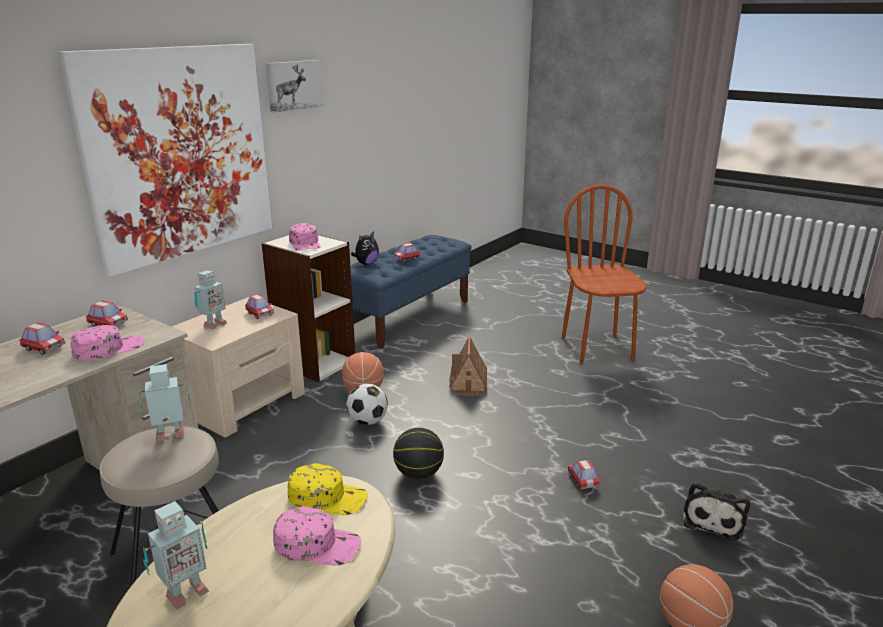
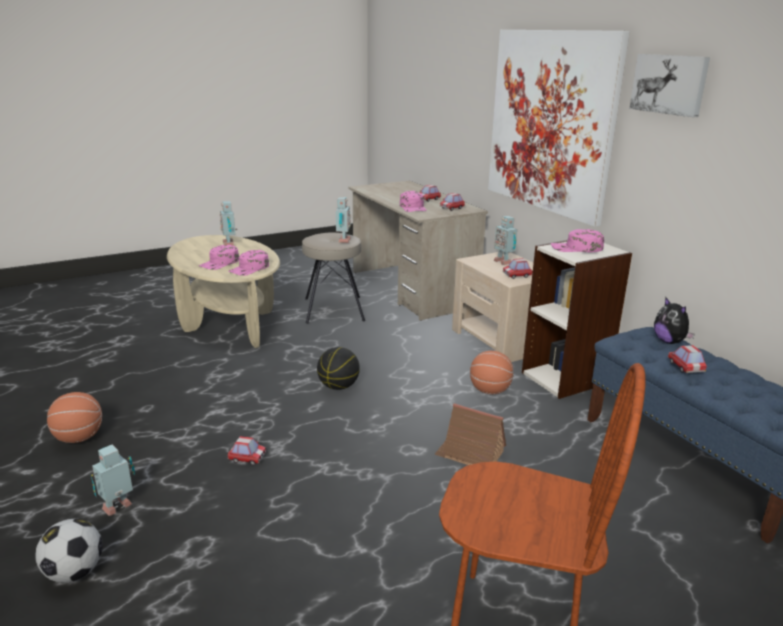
camera: 115 degrees right, 0 degrees up
yellow cap [288,463,368,515] -> pink cap [228,250,269,276]
football [347,384,388,425] -> football moved to [35,518,103,583]
plush toy [683,482,750,540] -> toy robot [90,445,135,516]

